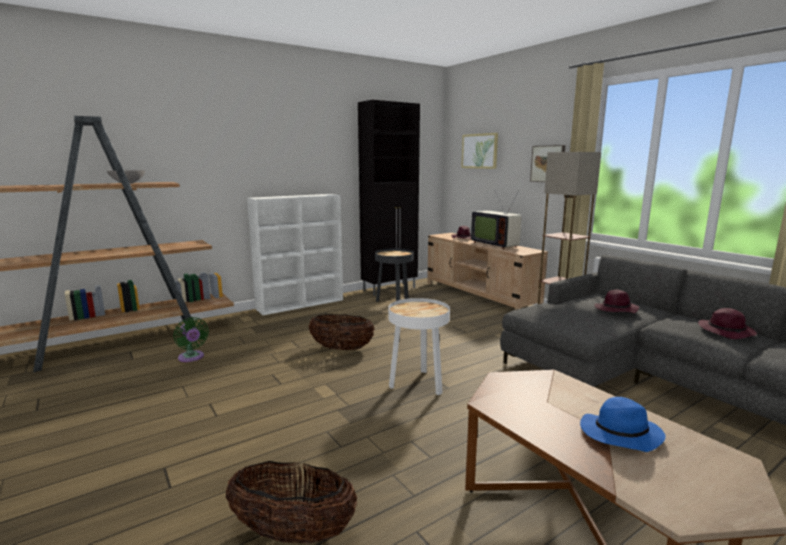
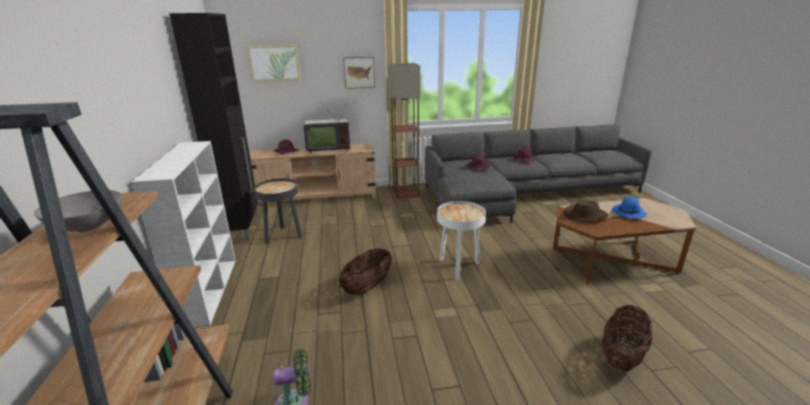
camera: 65 degrees left, 10 degrees up
none -> brown hat [564,200,609,221]

